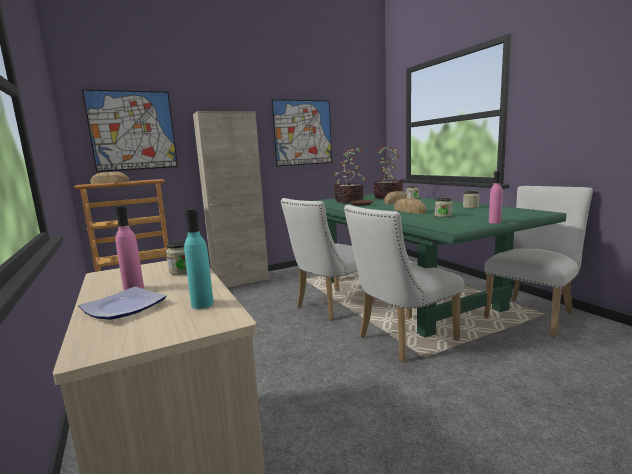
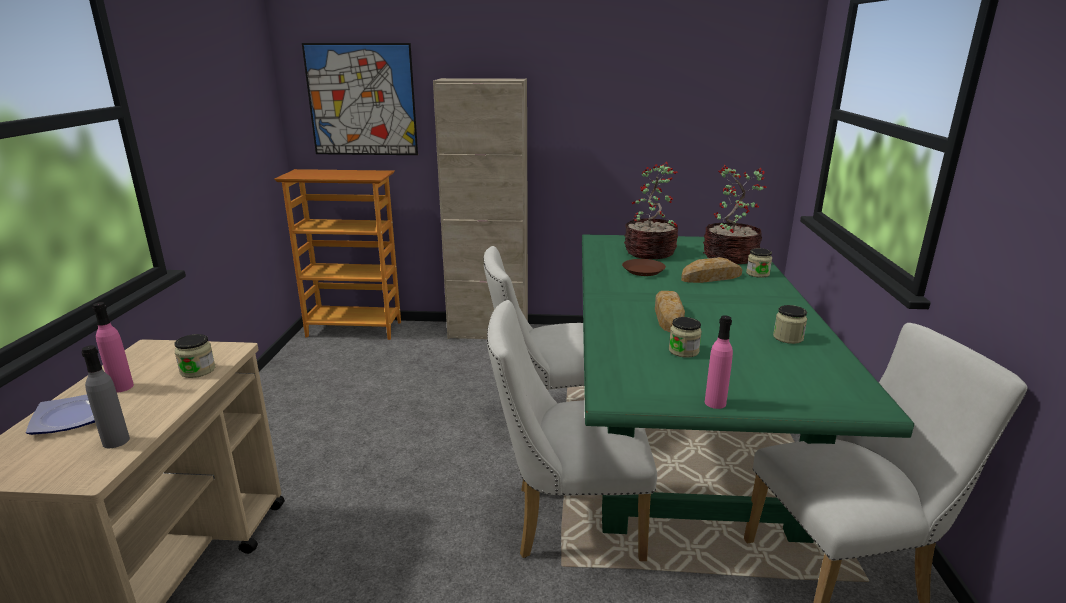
camera: 30 degrees right, 10 degrees up
bread [90,172,129,184] -> none
turquoise bottle [184,209,214,309] -> grey bottle [81,345,130,448]
picture [271,99,332,166] -> none

